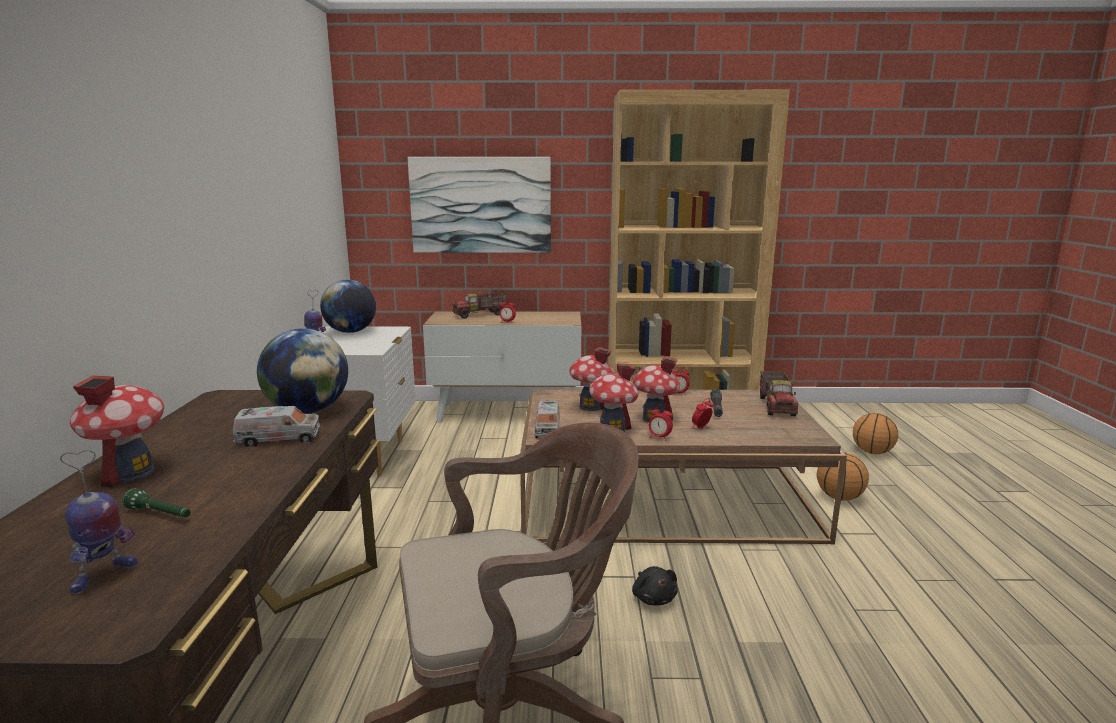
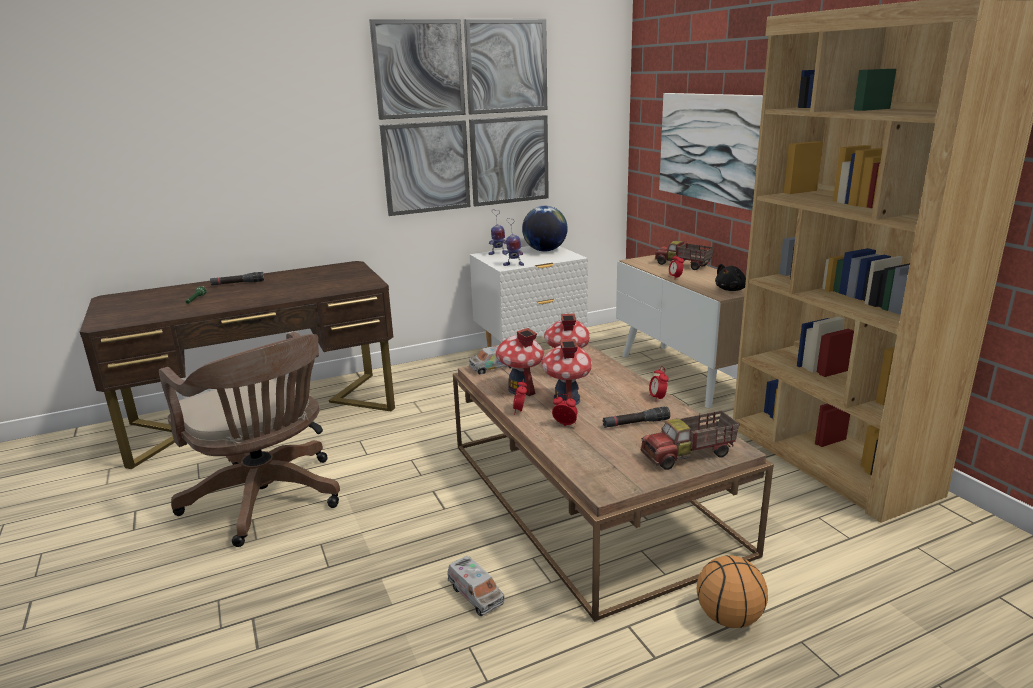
camera: 65 degrees right, 5 degrees up
toy robot [60,450,138,594] -> toy robot moved to [502,218,524,266]
toy house [70,375,164,487] -> black flashlight [210,272,264,286]
toy truck [233,406,320,447] -> toy truck moved to [447,556,505,616]
globe [257,328,348,414] -> none
black plush toy [632,566,678,605] -> black plush toy moved to [715,264,746,291]
basketball [853,413,898,454] -> none
none -> picture [369,19,549,216]

